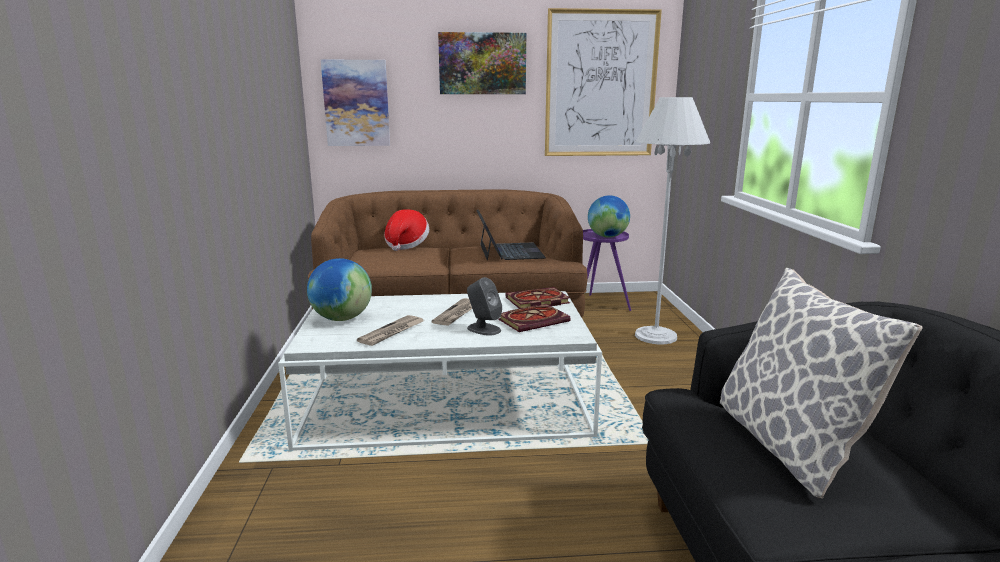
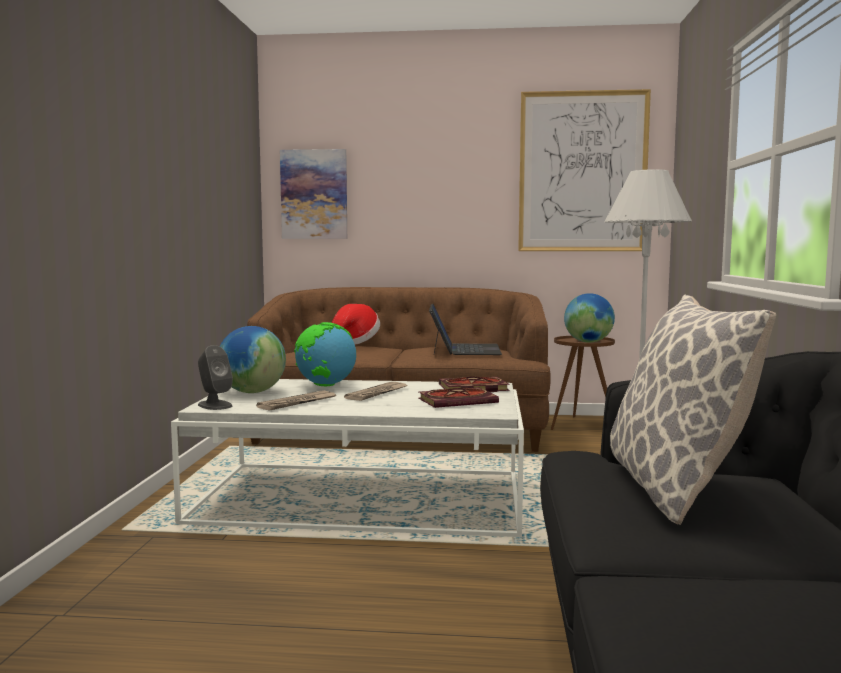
camera: 10 degrees right, 10 degrees down
picture [438,32,526,94] -> none
grey speaker [467,277,502,336] -> grey speaker moved to [198,345,233,410]
purple side table [583,229,631,311] -> brown side table [551,336,615,430]
none -> globe [294,322,356,386]

